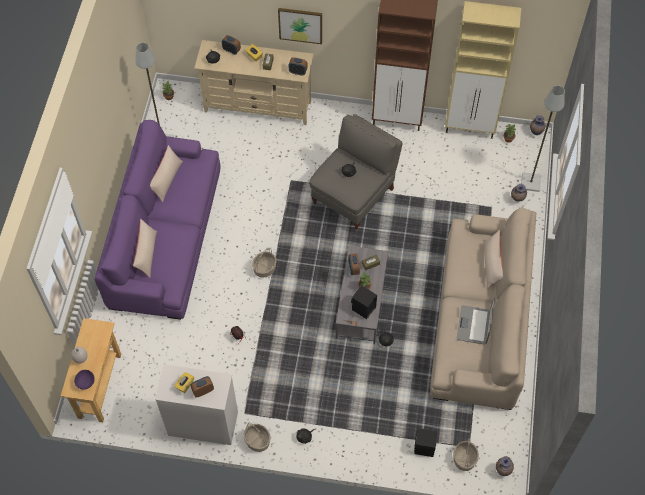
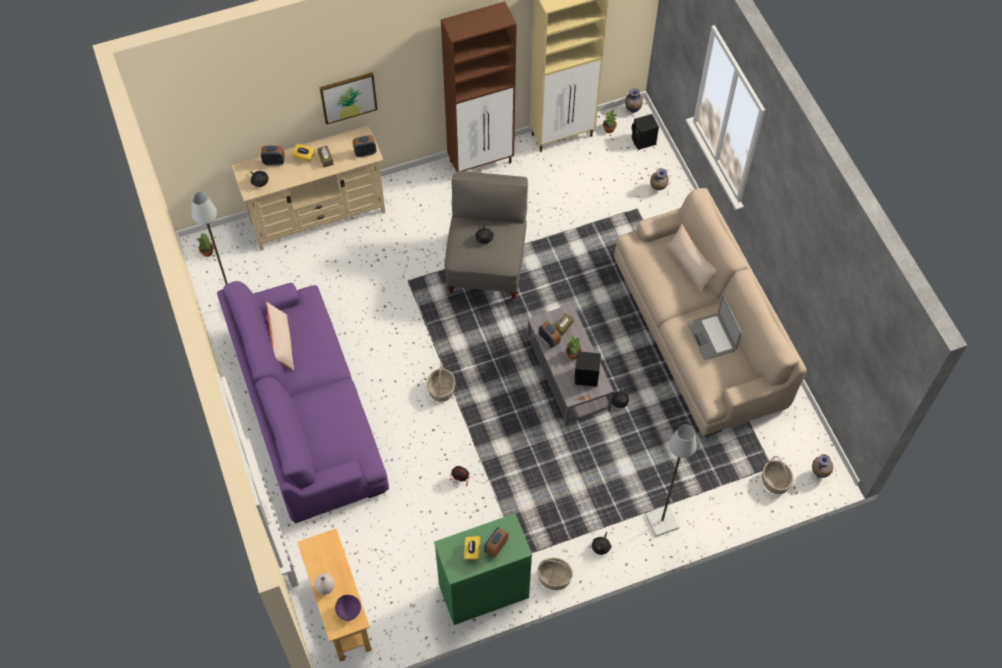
camera: 30 degrees left, 0 degrees up
beige pillow [133,219,157,278] -> none
white dresser [155,364,238,445] -> green dresser [434,513,533,625]
black speaker [414,428,438,457] -> black speaker moved to [632,114,659,150]
grey floor lamp [521,85,565,192] -> grey floor lamp moved to [645,425,697,537]

